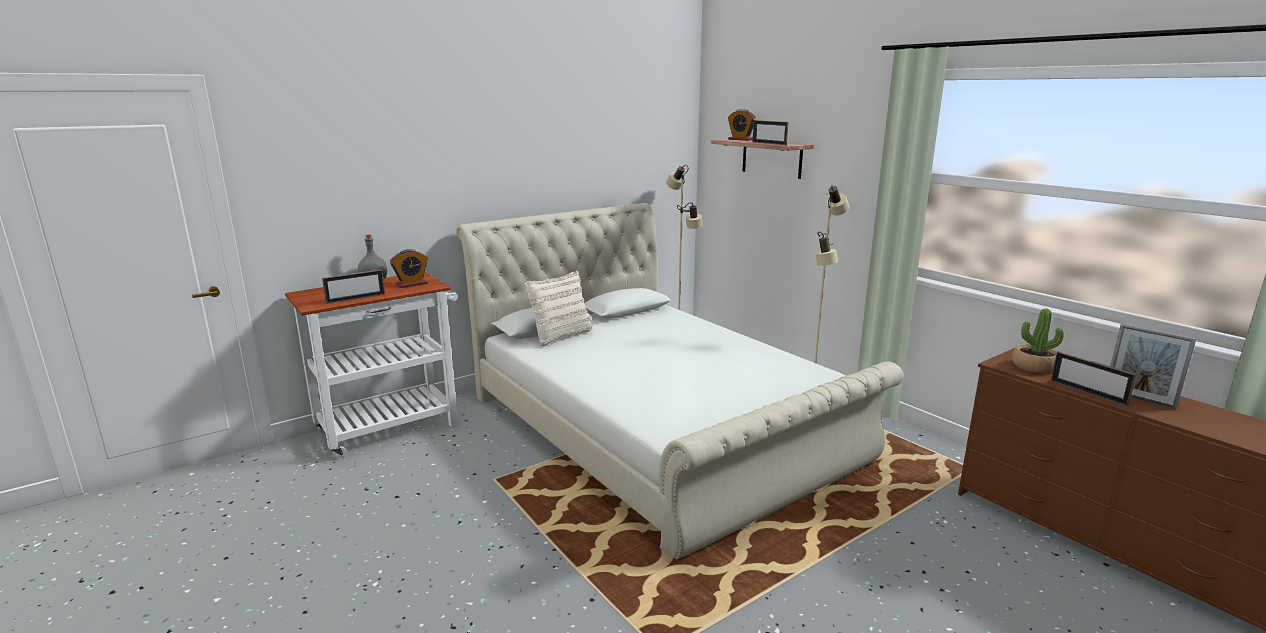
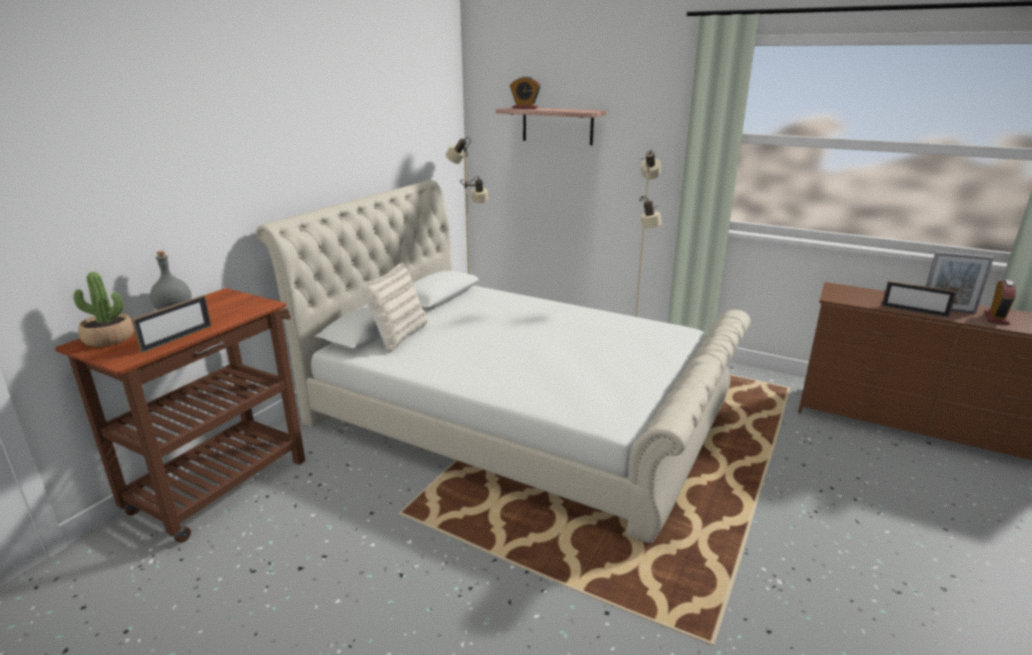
camera: 25 degrees left, 5 degrees up
white cart [285,272,458,459] -> brown cart [55,288,305,543]
alarm clock [390,249,428,288] -> alarm clock moved to [984,279,1016,325]
picture frame [753,120,789,145] -> none
potted plant [1012,308,1064,373] -> potted plant moved to [73,272,134,347]

